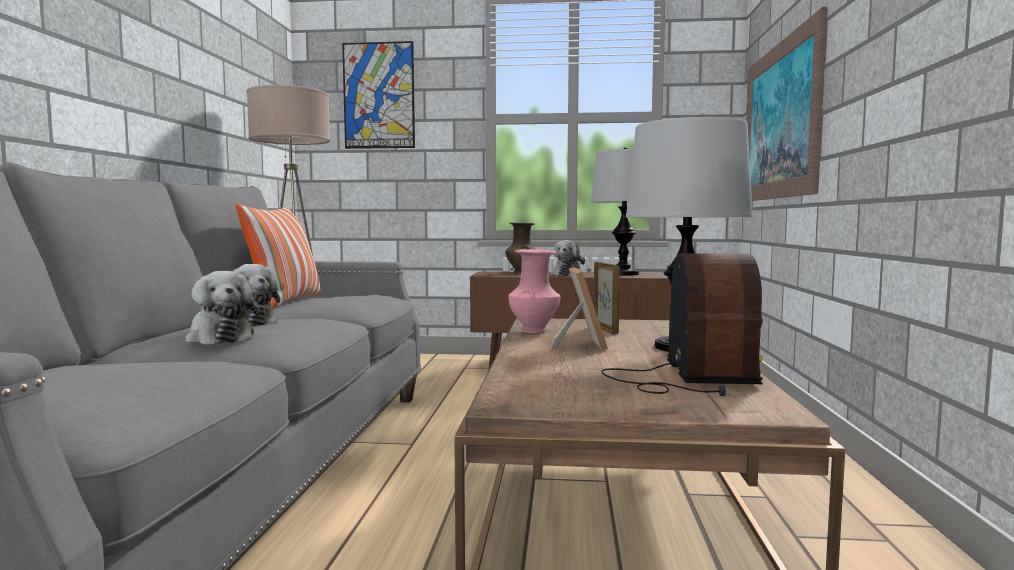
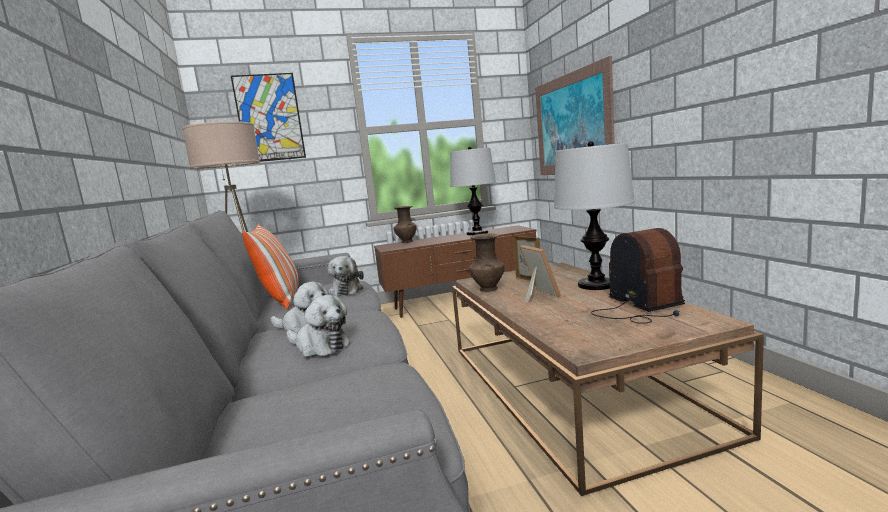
camera: 20 degrees left, 5 degrees up
pink vase [508,249,561,333] -> brown vase [469,233,505,292]
plush toy [551,240,585,276] -> plush toy moved to [328,256,364,296]

